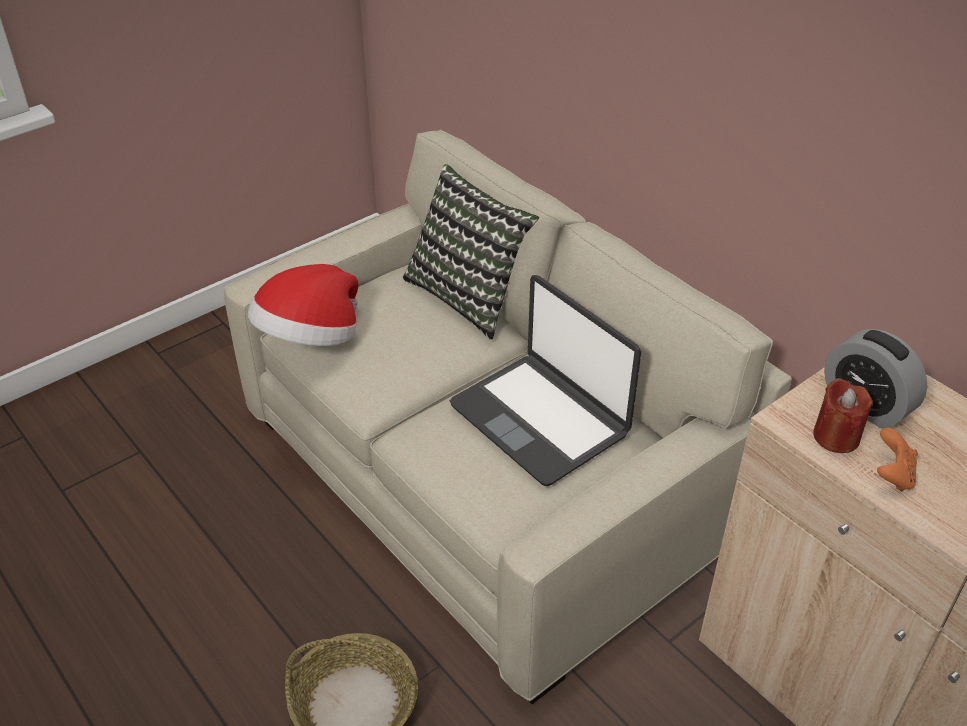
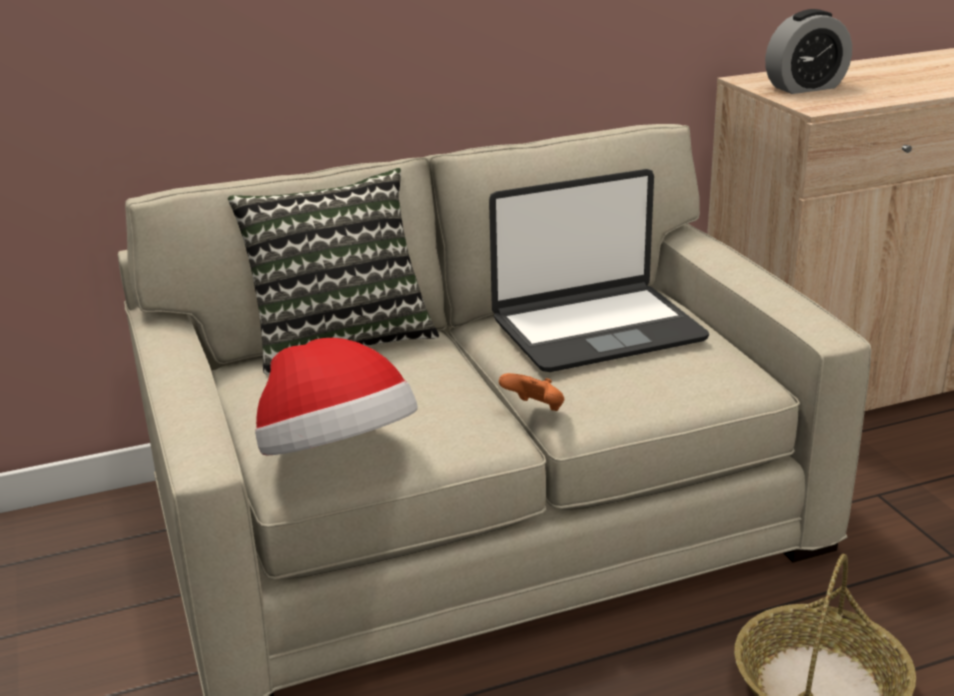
camera: 70 degrees left, 15 degrees down
red candle [813,378,873,453] -> none
orange game controller [877,428,918,492] -> orange game controller moved to [499,373,564,411]

